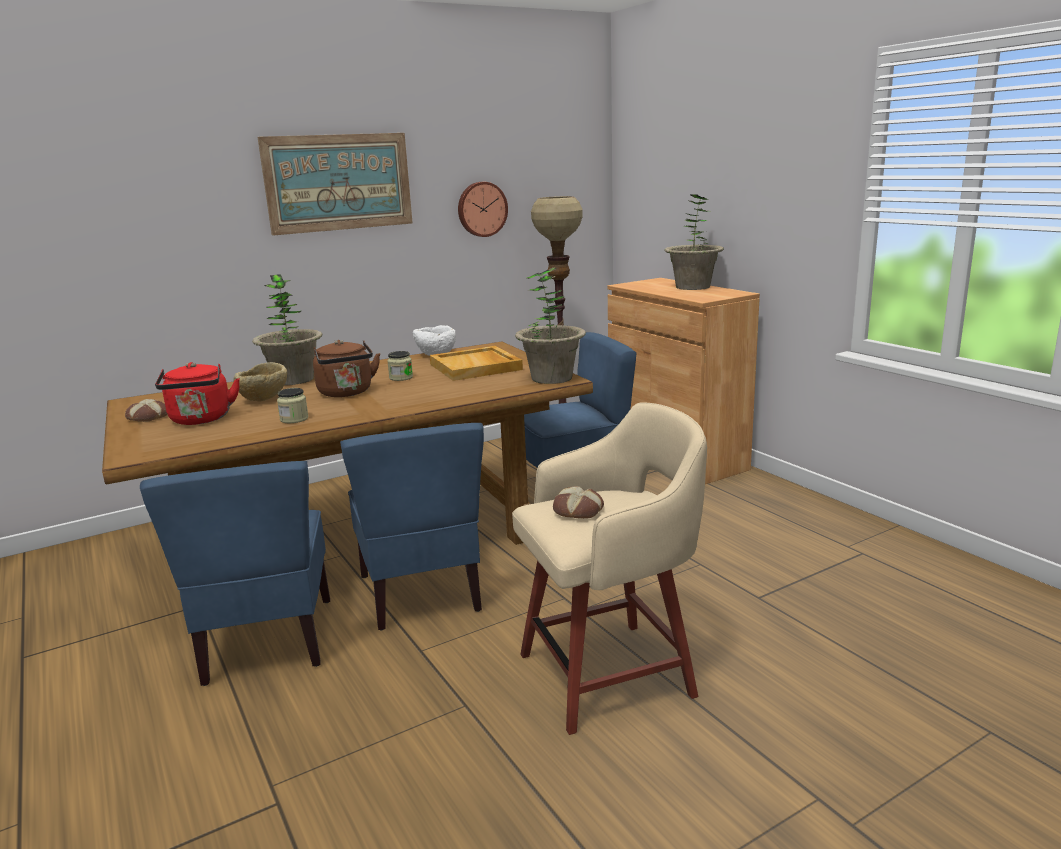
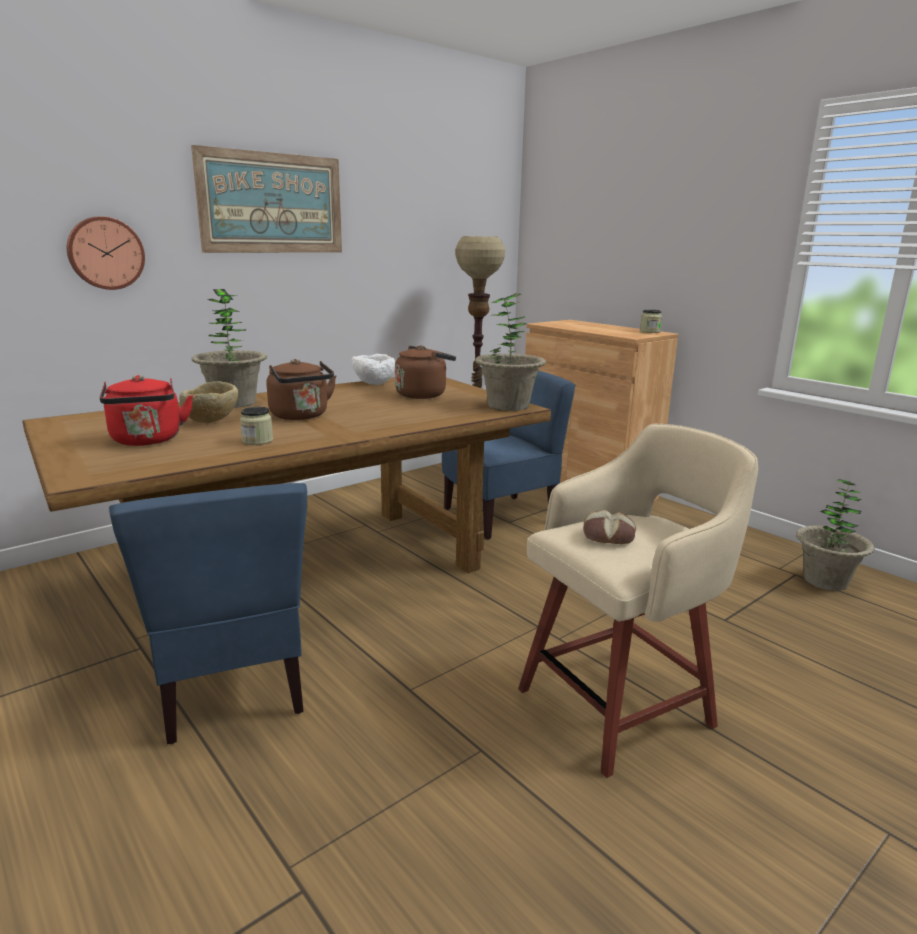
camera: 10 degrees left, 0 degrees up
bread [125,399,167,422] -> none
blue chair [340,423,484,630] -> none
jar [387,351,413,381] -> jar moved to [640,309,662,333]
beige tray [430,346,523,381] -> brown kettle [395,346,456,399]
wall clock [458,182,508,237] -> wall clock moved to [67,216,145,290]
potted plant [664,194,724,290] -> potted plant moved to [796,479,875,591]

